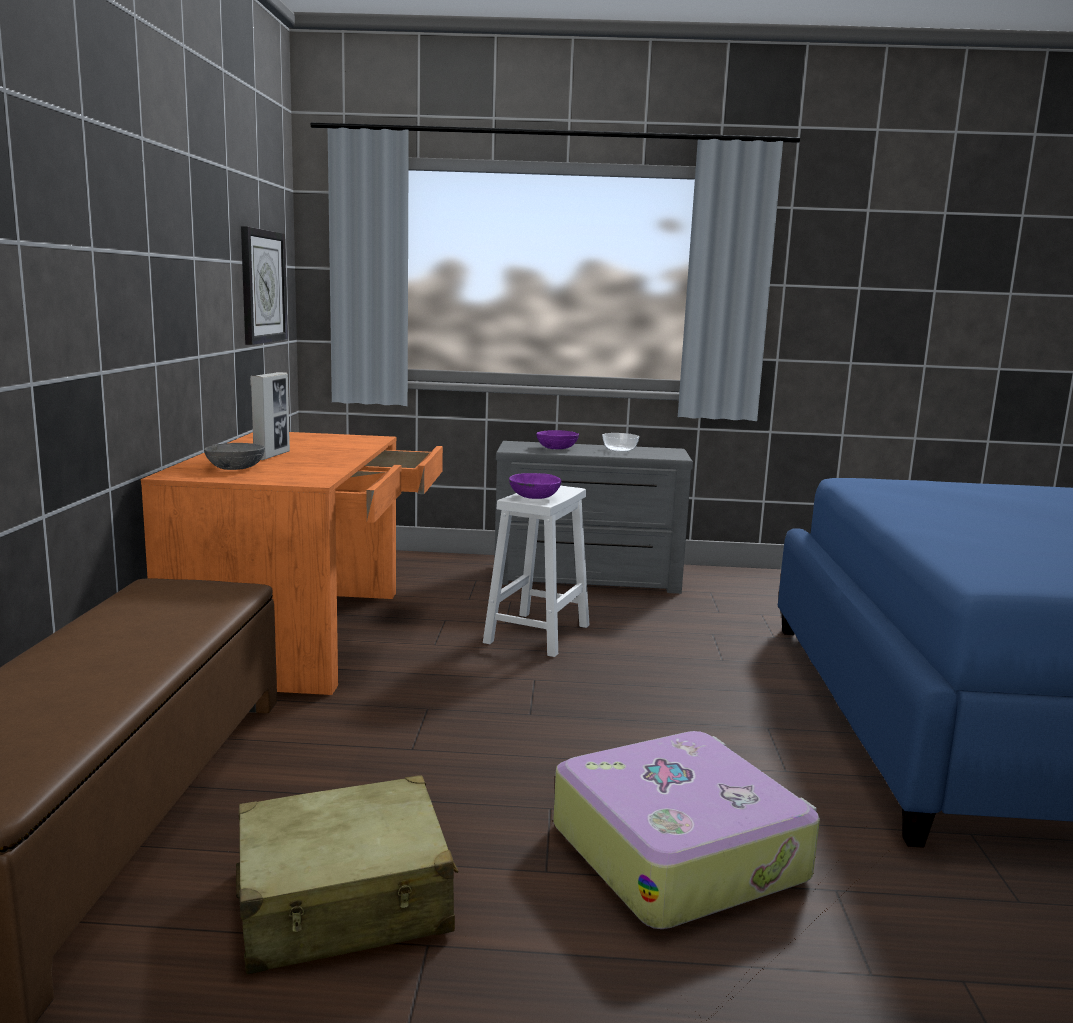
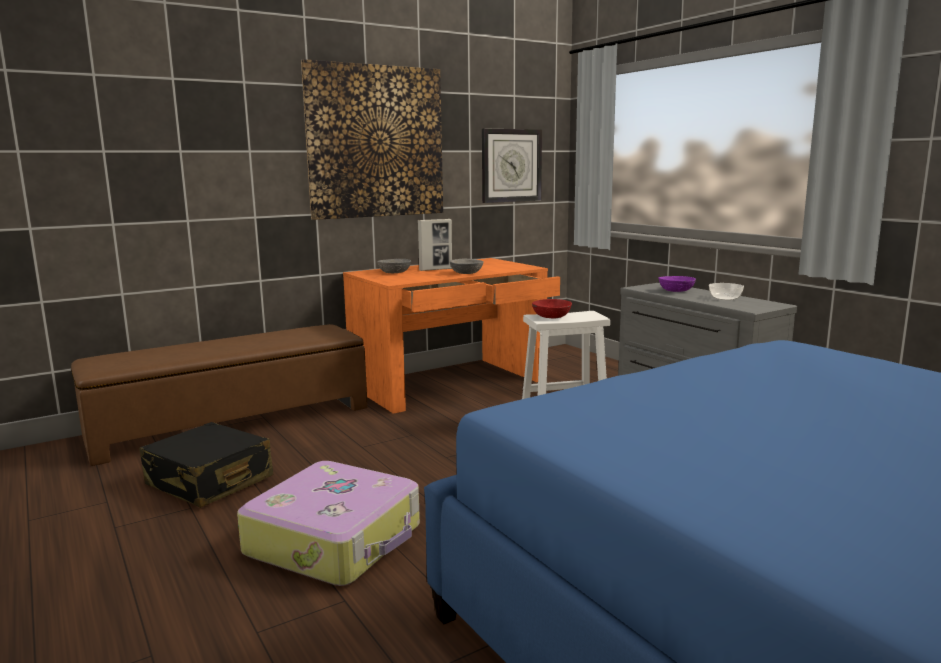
camera: 55 degrees right, 0 degrees up
beige suitcase [236,775,459,974] -> black suitcase [139,422,273,508]
purple bowl [509,473,562,499] -> red bowl [532,299,572,319]
none -> picture [301,59,443,220]
none -> grey bowl [450,259,484,274]

